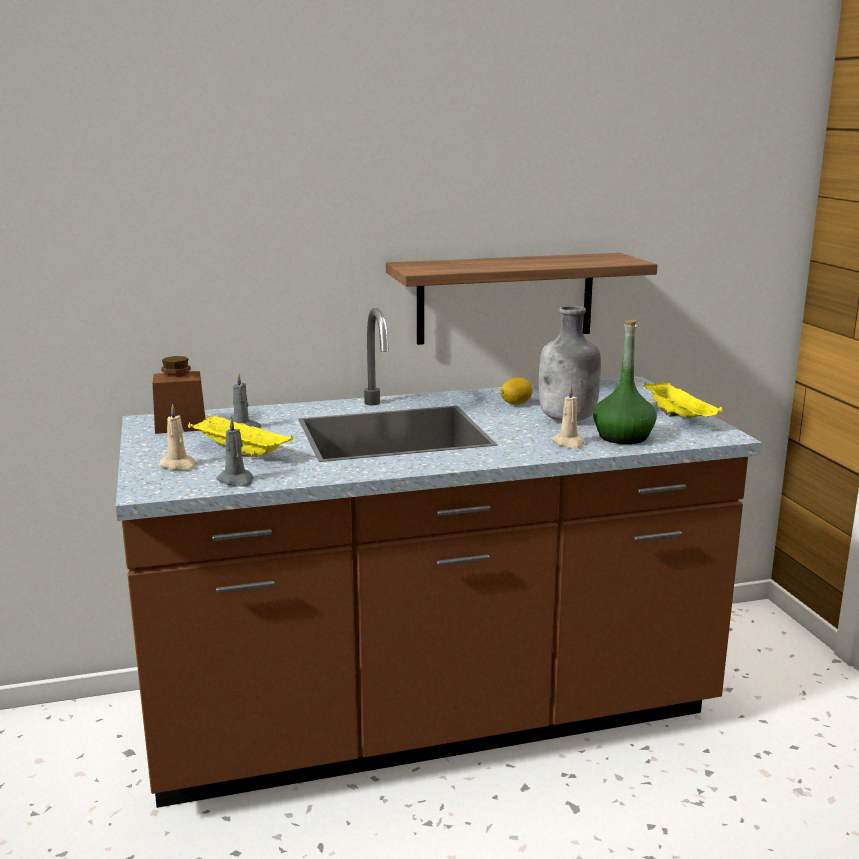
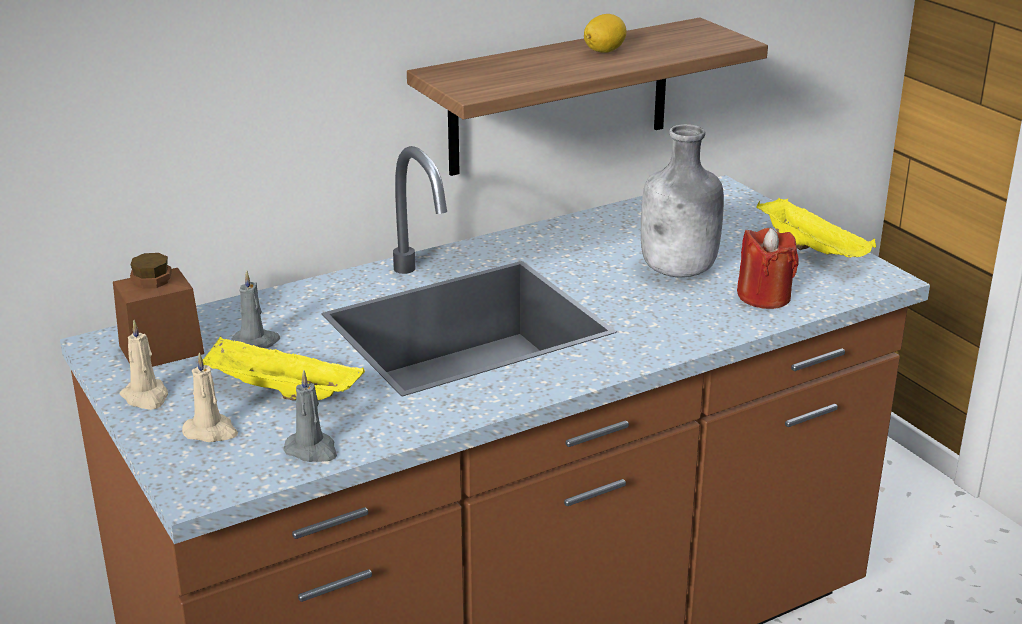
camera: 15 degrees left, 10 degrees up
lemon [501,378,533,405] -> lemon moved to [584,14,626,53]
beige candle [552,385,585,449] -> beige candle moved to [120,320,168,410]
green bottle [593,319,657,444] -> red candle [737,228,799,309]

